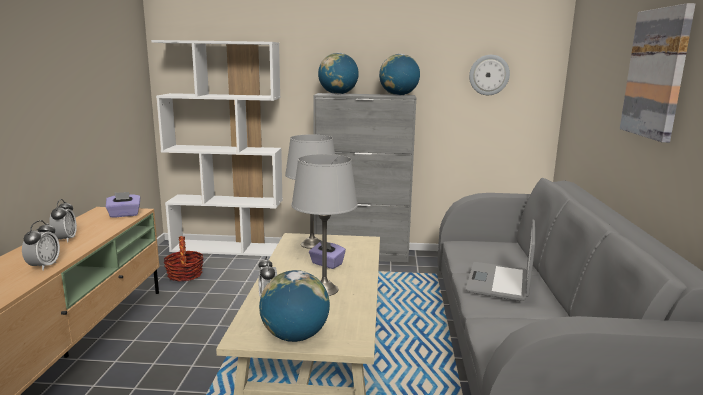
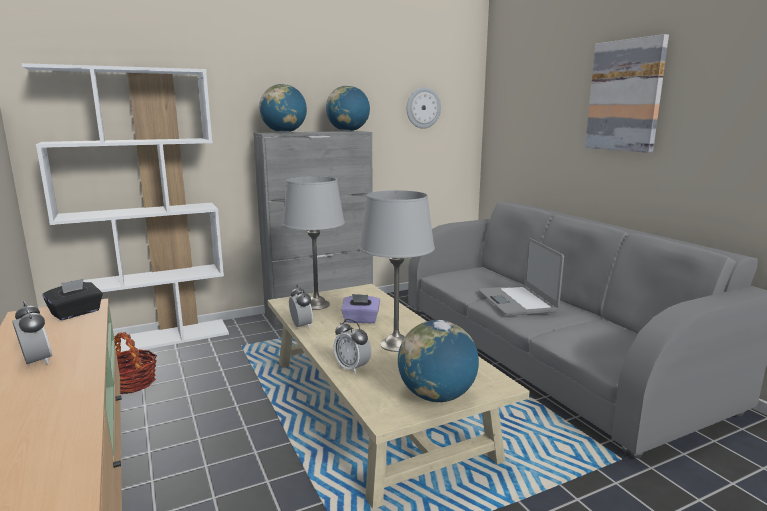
camera: 30 degrees left, 0 degrees up
alarm clock [22,220,60,271] -> alarm clock moved to [289,284,313,329]
purple tissue box [106,192,140,218] -> black tissue box [42,278,103,320]

